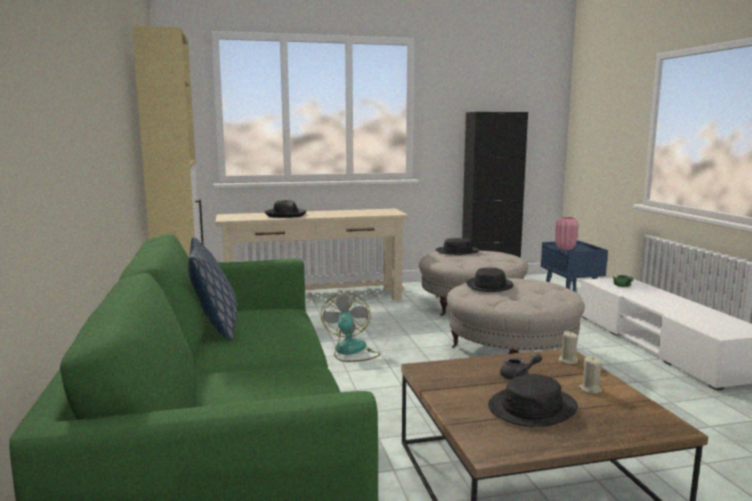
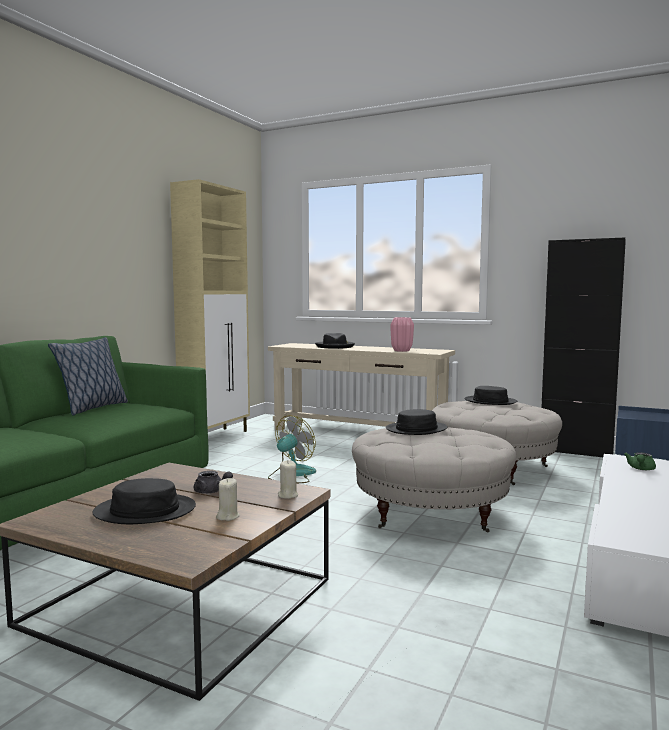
camera: 40 degrees right, 5 degrees down
pink vase [555,217,579,250] -> pink vase moved to [391,317,414,352]

